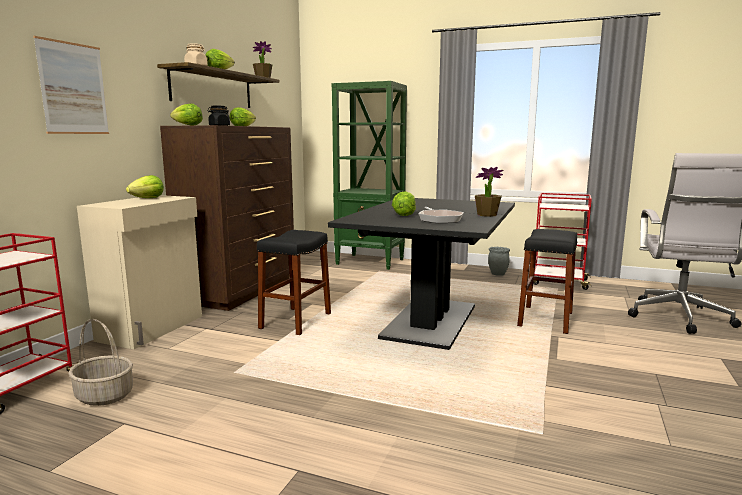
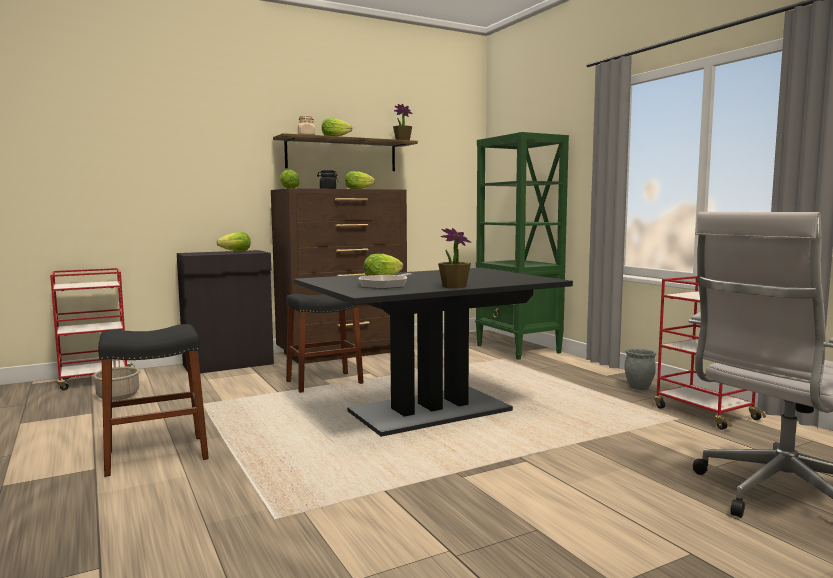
camera: 40 degrees right, 5 degrees down
picture [33,36,109,134] -> none
beige cabinet [77,195,202,349] -> black cabinet [177,250,274,373]
black stool [517,229,578,334] -> black stool moved to [98,324,209,477]

